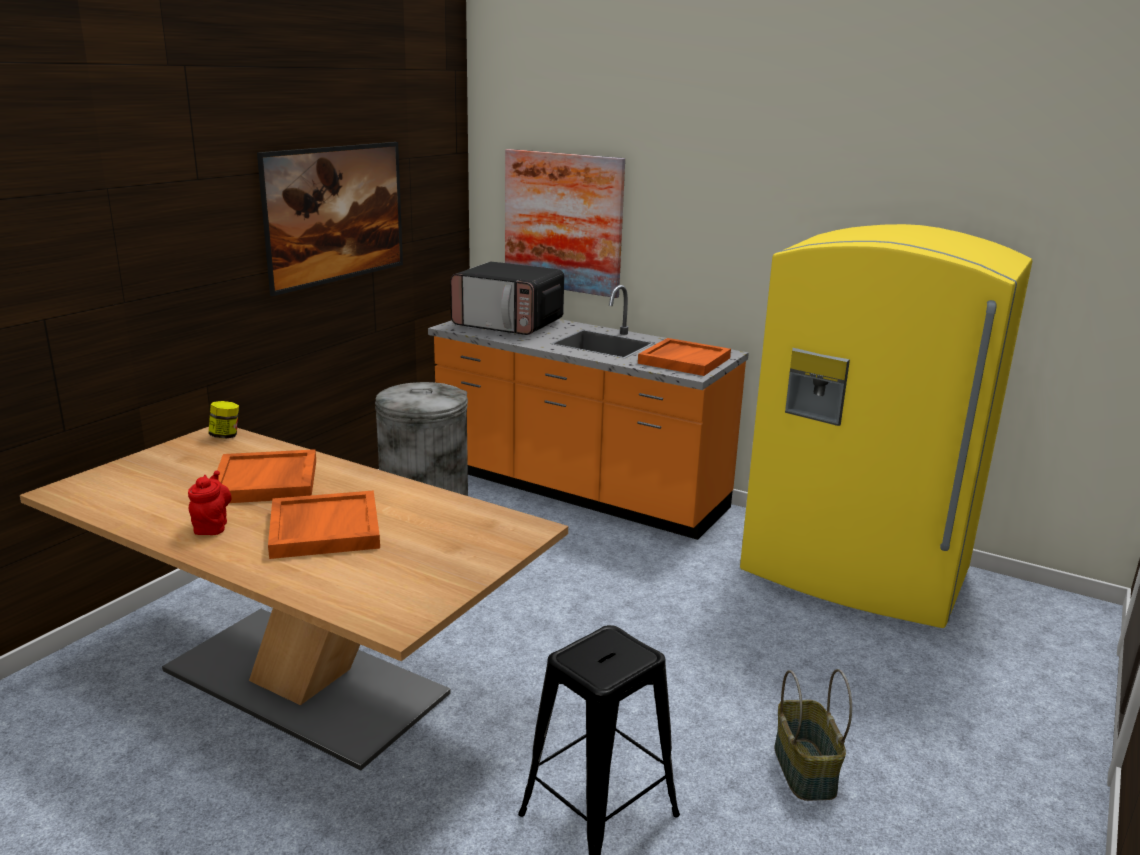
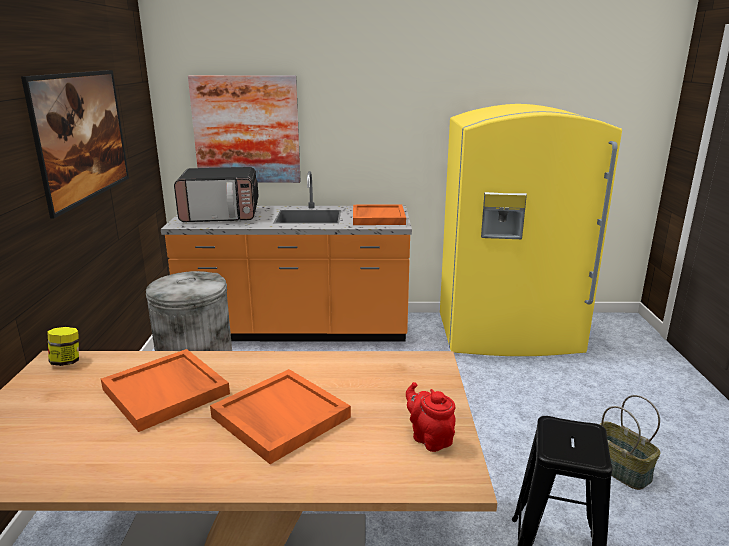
camera: 30 degrees left, 0 degrees up
red teapot [188,470,232,535] -> red teapot moved to [406,382,456,452]

